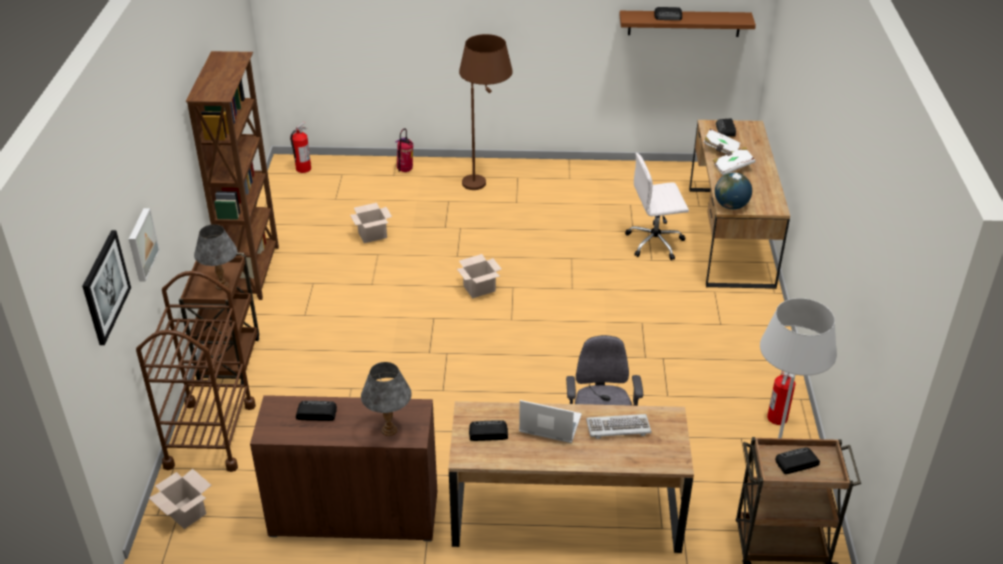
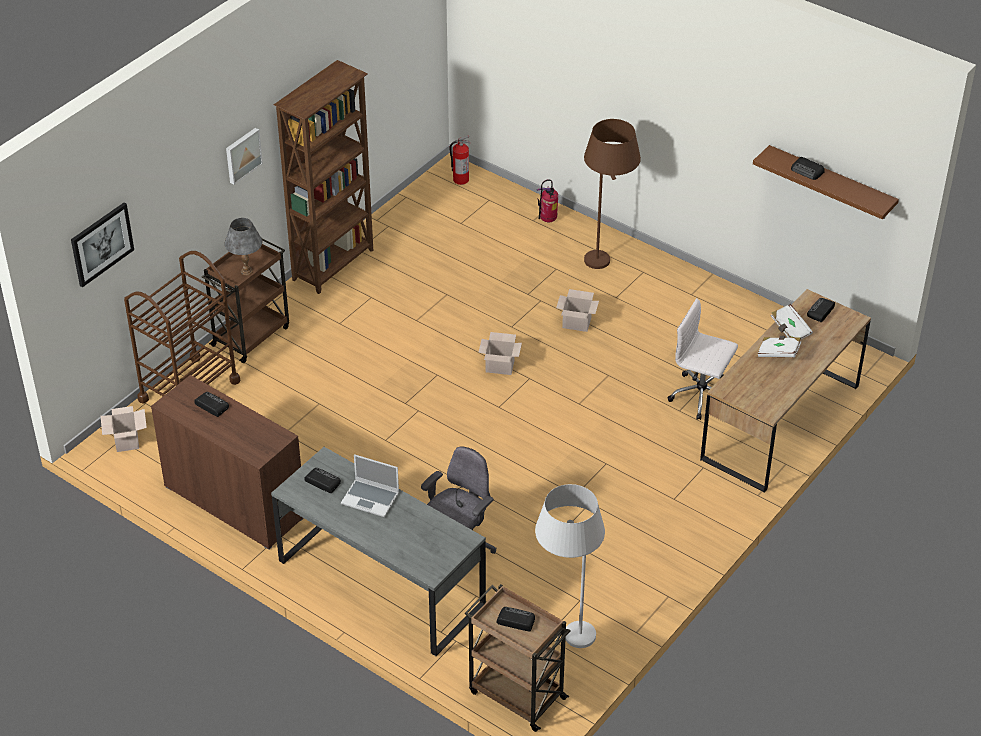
camera: 35 degrees right, 5 degrees up
picture [129,208,160,281] -> picture moved to [226,128,263,184]
cardboard box [350,203,392,243] -> cardboard box moved to [556,289,599,332]
grey table lamp [361,362,412,436] -> none
brown desk [448,401,694,553] -> grey desk [271,447,486,657]
laptop [519,400,582,443] -> laptop turned 150 degrees clockwise [341,454,399,517]
keyboard [586,414,652,439] -> none
globe [715,173,752,210] -> none
fire extinguisher [767,371,795,425] -> none

